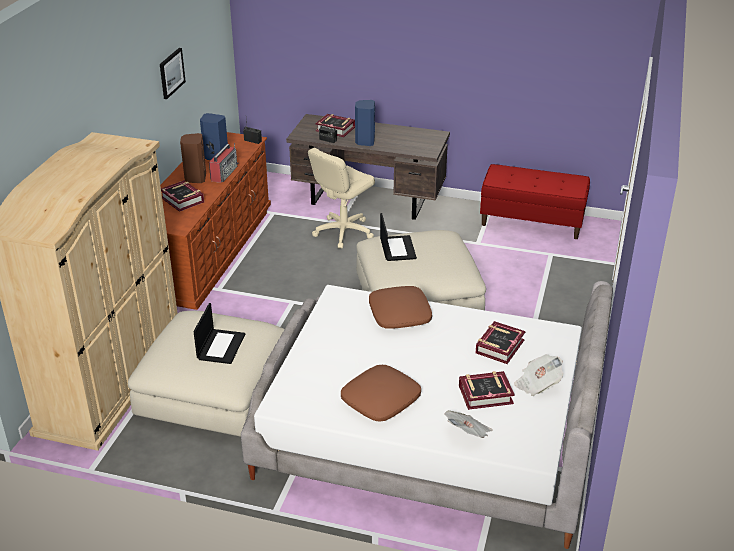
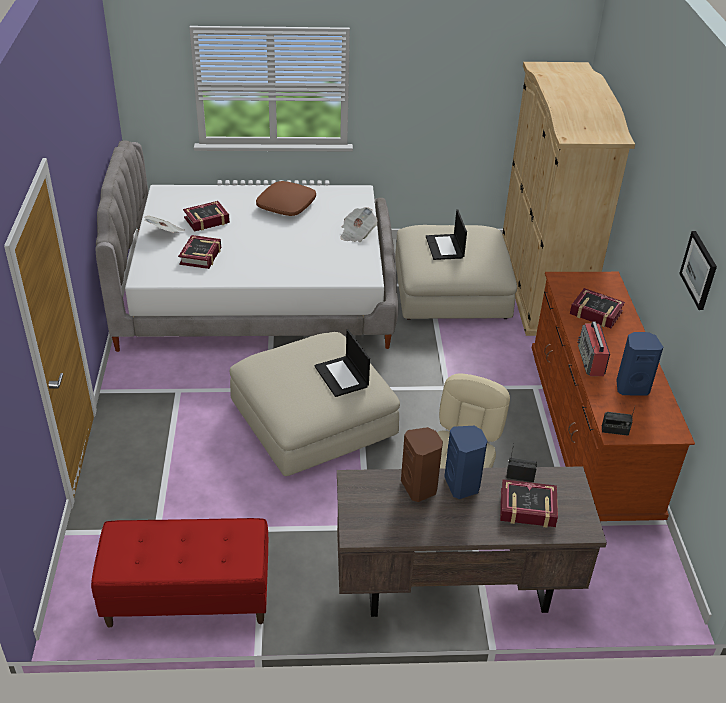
camera: 160 degrees right, 5 degrees up
brown speaker [180,133,206,183] -> brown speaker moved to [401,427,443,502]
brown pillow [369,286,432,329] -> none
newspaper [445,410,492,438] -> newspaper moved to [340,207,377,242]

